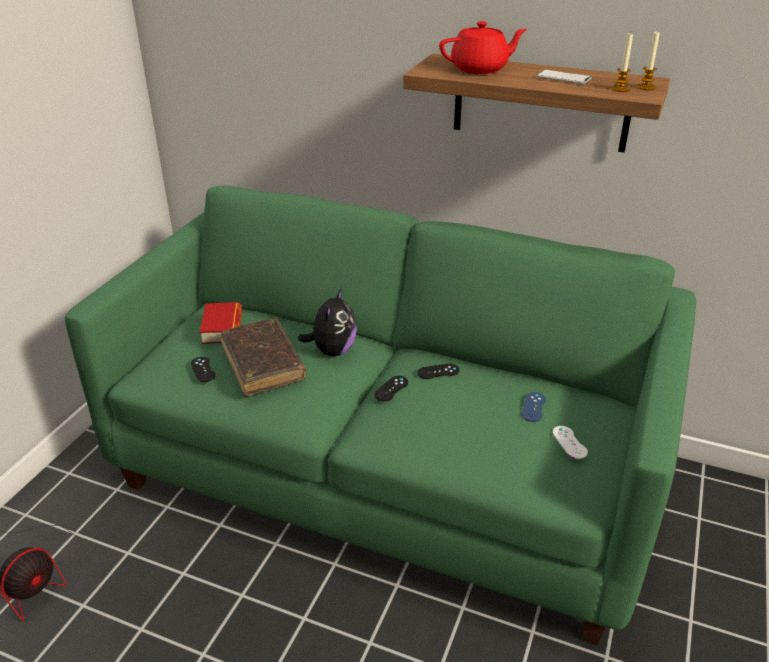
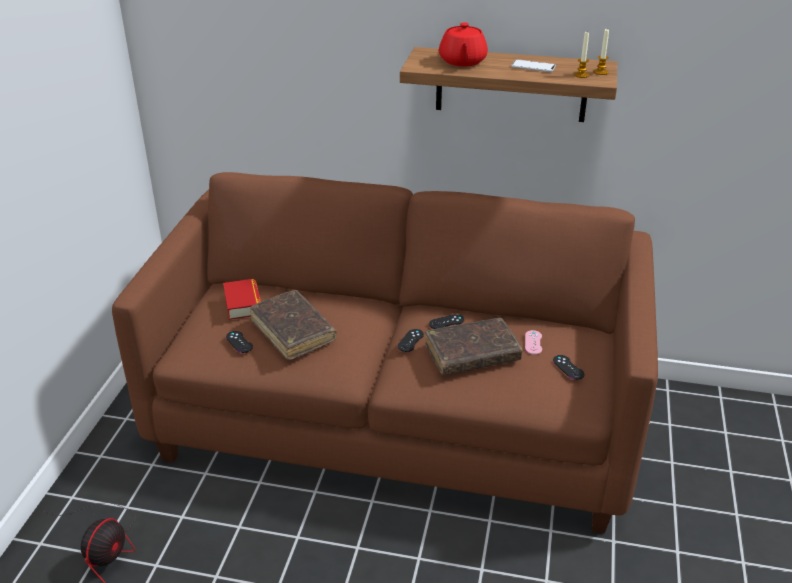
camera: 10 degrees left, 0 degrees up
green sofa [65,186,696,645] -> brown sofa [112,172,658,534]
plush toy [298,288,357,356] -> none
red teapot [439,21,527,74] -> red teapot turned 120 degrees clockwise [439,22,488,67]
blue game controller [522,392,546,422] -> pink game controller [525,330,542,355]
white game controller [553,426,588,459] -> black game controller [553,355,584,380]
none -> brown book [425,318,523,375]

